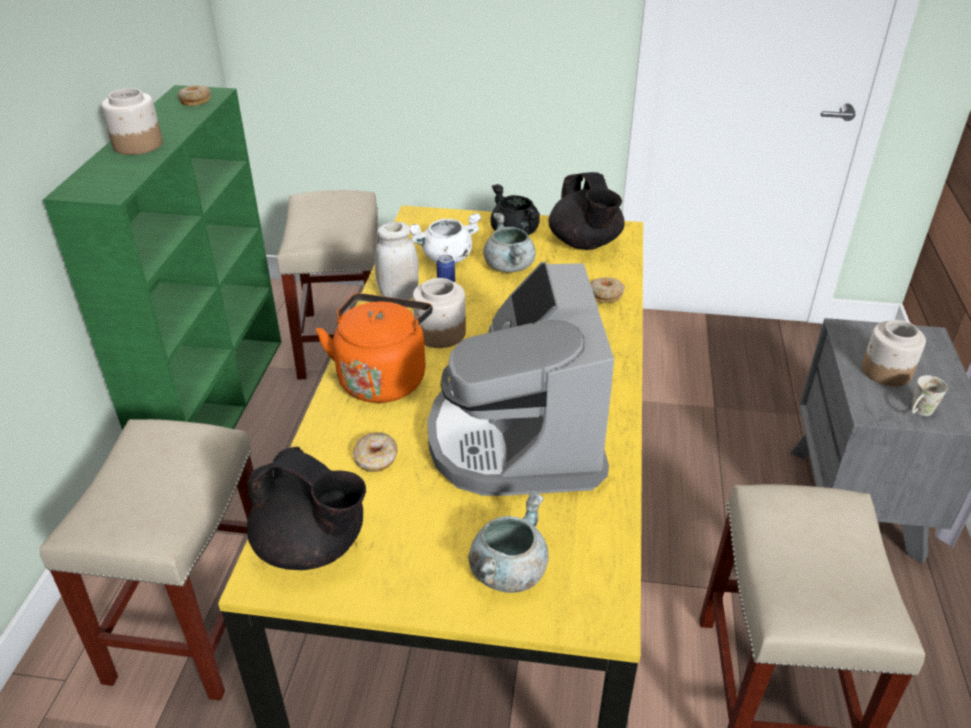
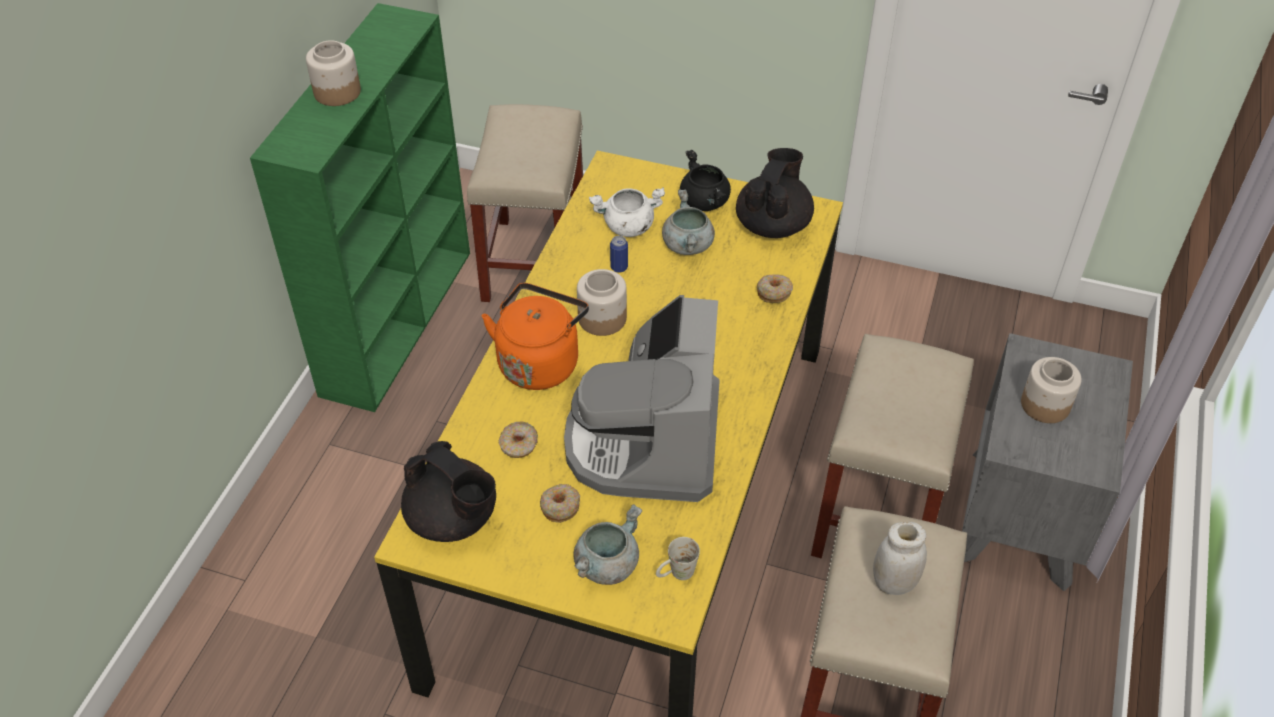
camera: 10 degrees right, 10 degrees up
beige stool [40,419,253,701] -> beige stool moved to [811,334,974,558]
donut [178,85,211,106] -> donut moved to [540,484,580,523]
white jar [375,222,419,300] -> white jar moved to [873,522,927,595]
black teapot [549,172,625,250] -> black teapot turned 150 degrees counterclockwise [736,148,814,238]
white mug [911,375,948,416] -> white mug moved to [656,537,700,580]

